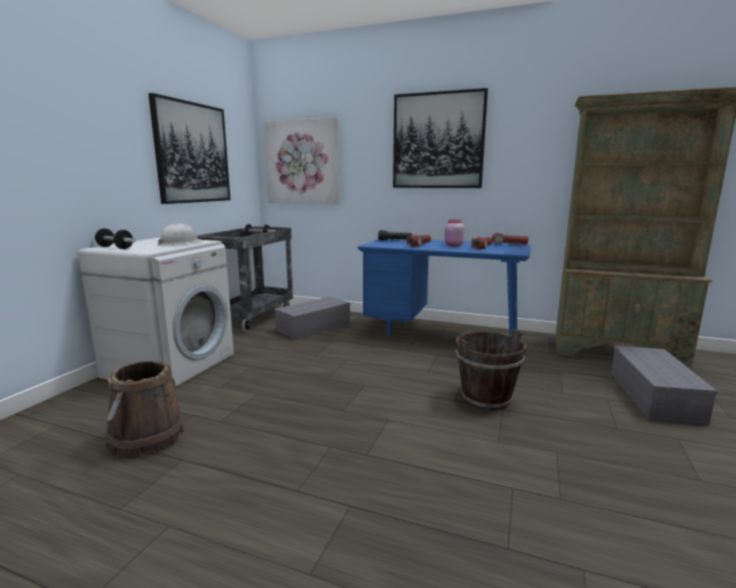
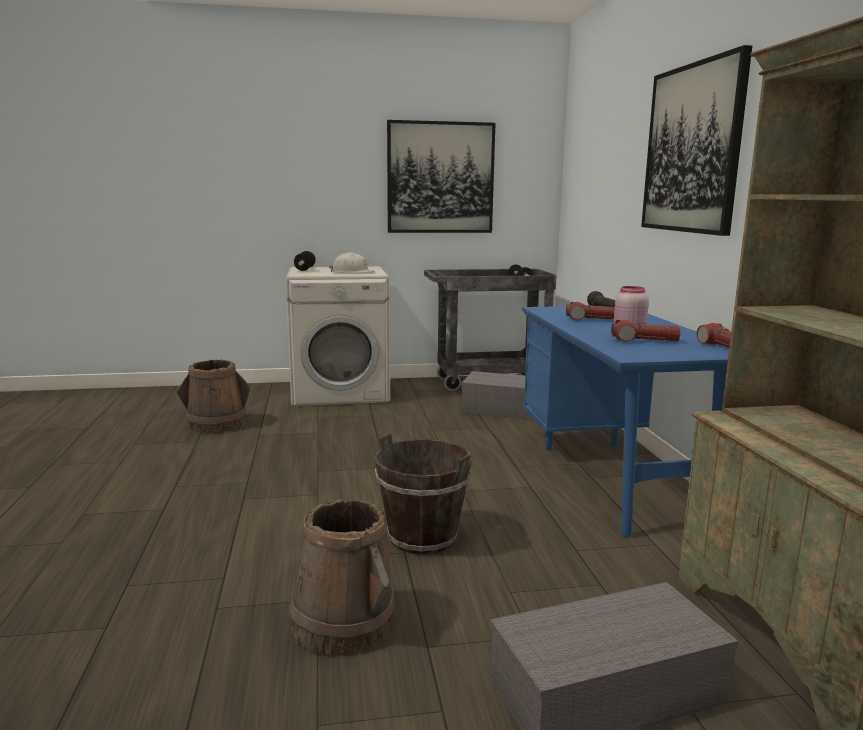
camera: 60 degrees right, 0 degrees up
picture [264,117,339,204] -> none
none -> brown bucket [288,499,395,654]

